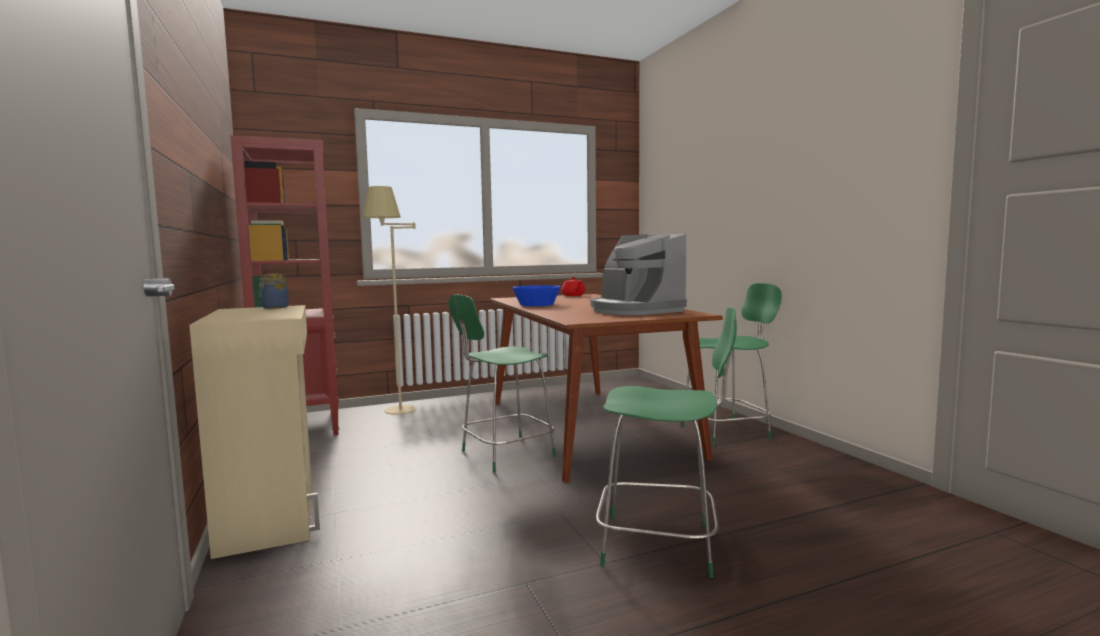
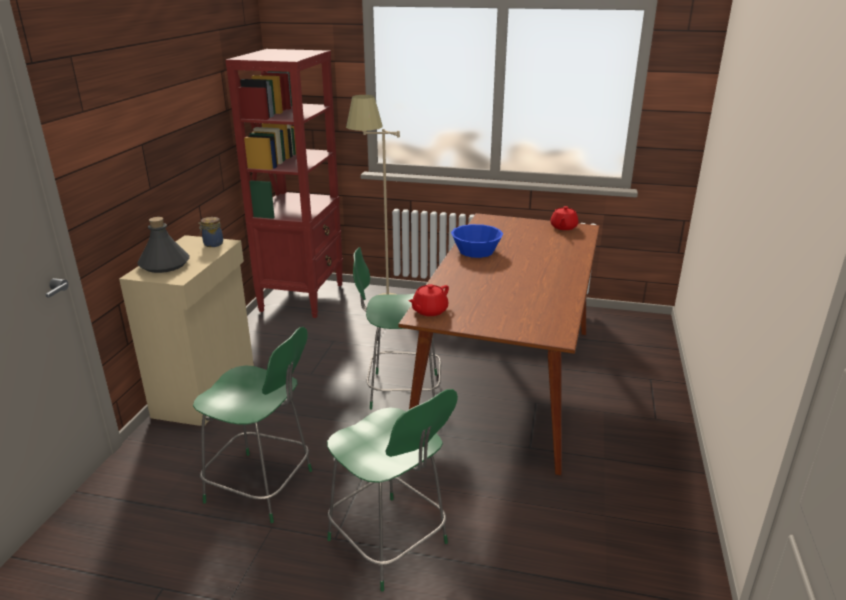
camera: 35 degrees right, 20 degrees up
coffee machine [590,234,687,315] -> none
green chair [680,283,782,447] -> green chair moved to [193,327,312,523]
none -> grey bottle [137,217,190,273]
none -> red teapot [409,284,449,316]

